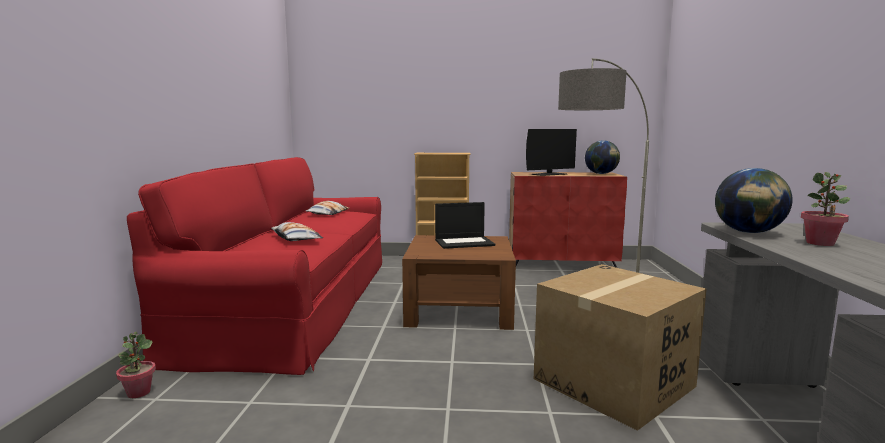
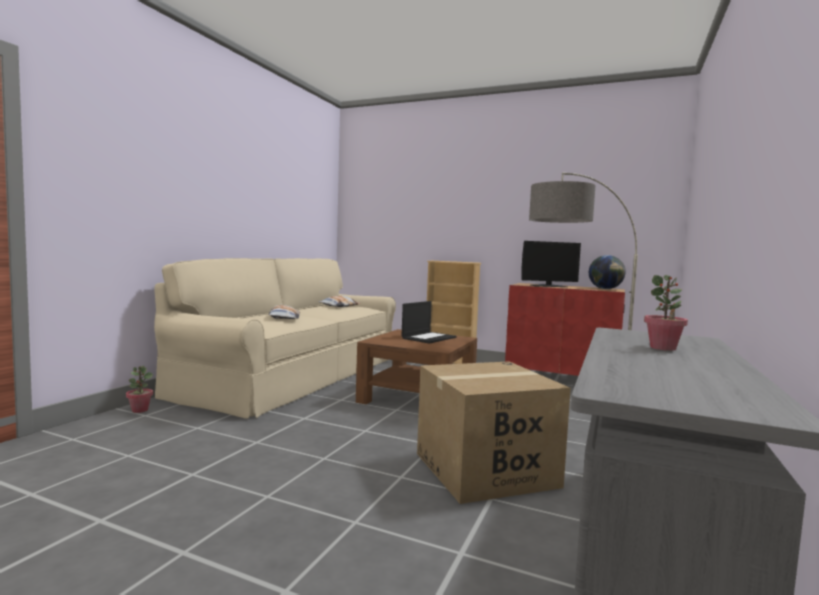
camera: 20 degrees right, 5 degrees down
red sofa [127,157,382,375] -> beige sofa [154,258,396,419]
laptop [435,202,495,249] -> laptop turned 60 degrees counterclockwise [402,301,457,344]
globe [715,168,793,233] -> none

